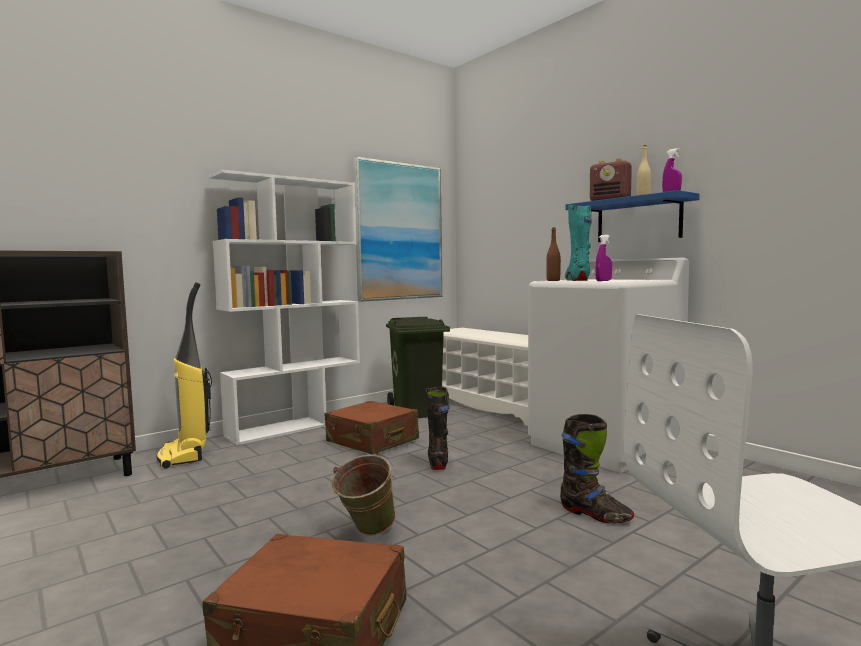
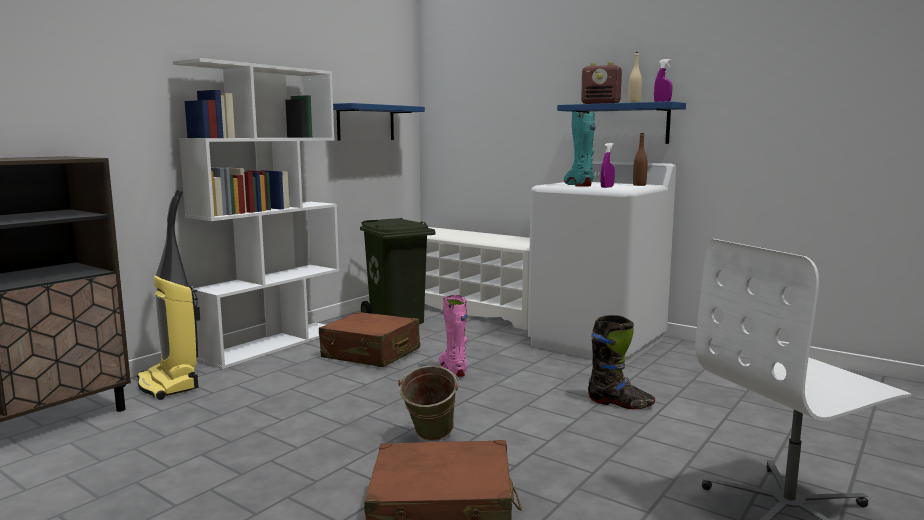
camera: 15 degrees left, 5 degrees up
picture [354,157,442,302] -> blue shelf [333,103,425,141]
black boot [425,387,449,470] -> pink boot [439,295,468,377]
brown bottle [546,228,561,281] -> brown bottle moved to [633,133,648,186]

